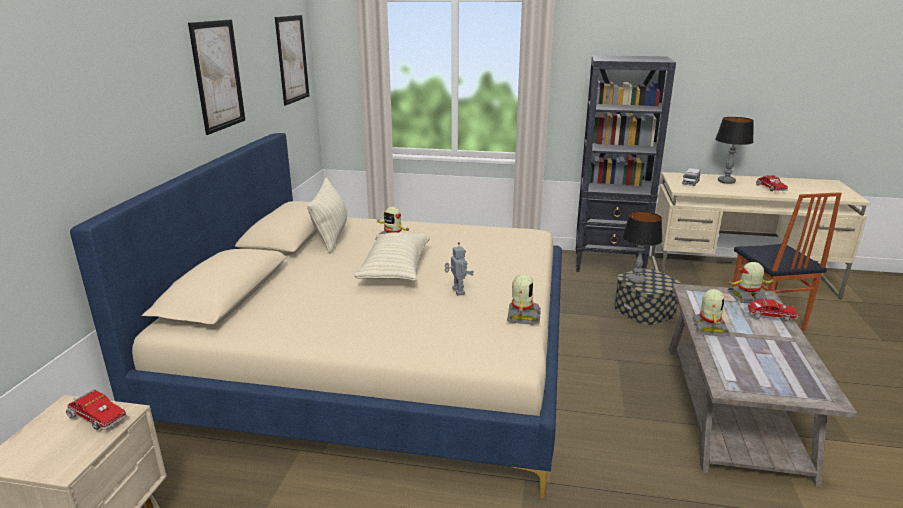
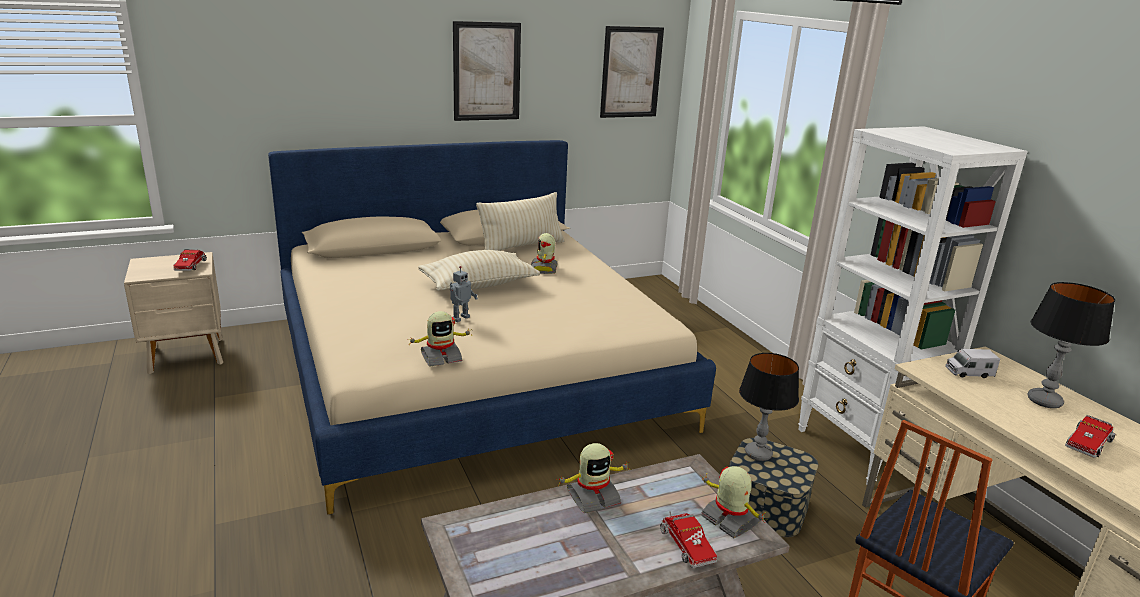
camera: 55 degrees right, 0 degrees up
black bookcase [576,55,676,272] -> white bookcase [798,126,1028,485]

